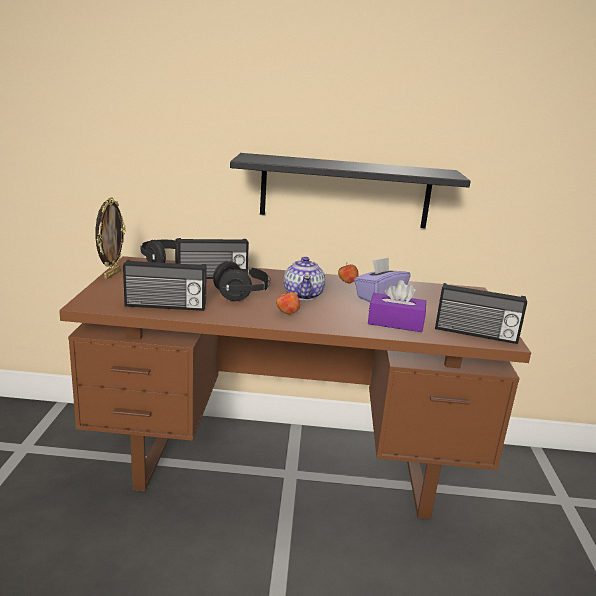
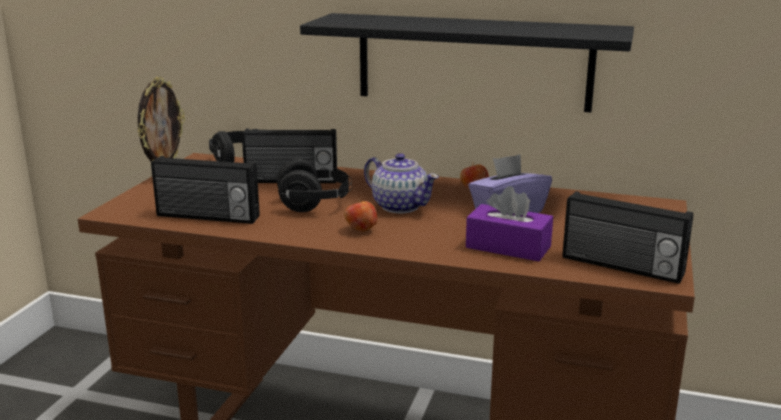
camera: 15 degrees right, 0 degrees up
teapot [284,257,325,300] -> teapot turned 60 degrees counterclockwise [364,153,439,213]

